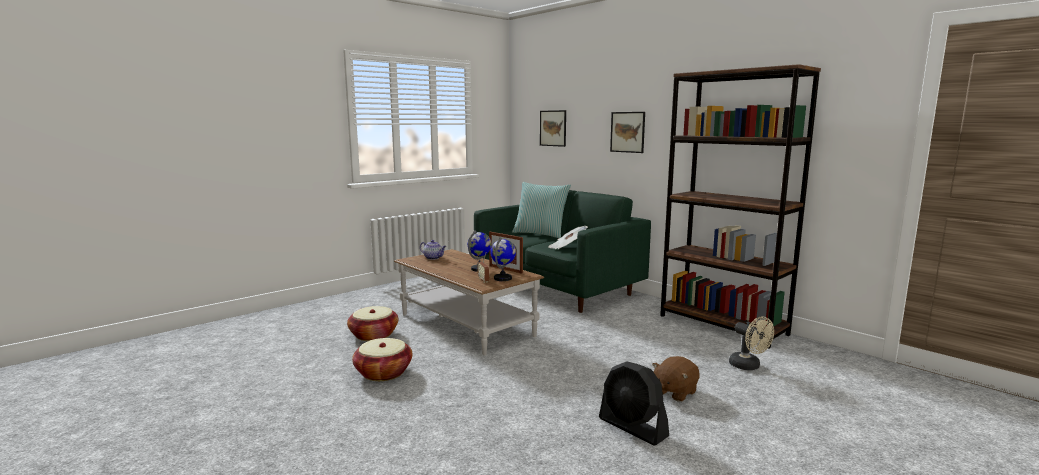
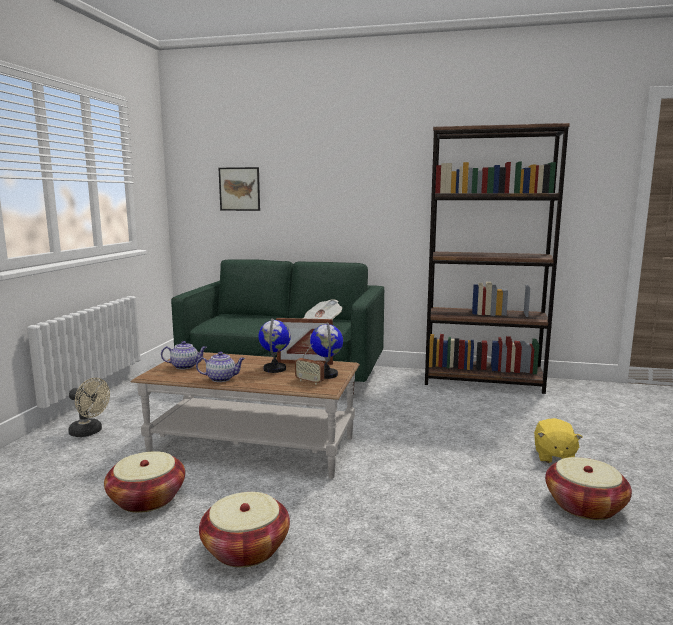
camera: 35 degrees left, 0 degrees up
pillow [512,182,571,238] -> none
black fan [599,361,669,446] -> basket [545,457,632,520]
picture [610,112,645,153] -> none
brown plush toy [652,356,700,402] -> yellow plush toy [534,418,582,463]
beige fan [729,316,774,370] -> beige fan moved to [68,378,110,437]
none -> teapot [196,351,245,382]

